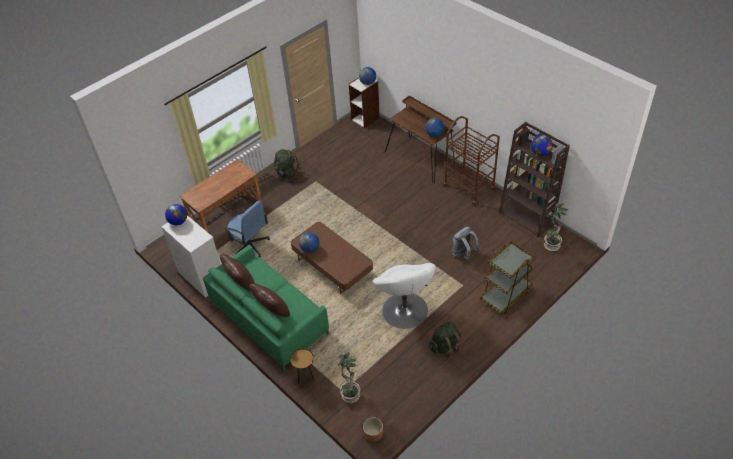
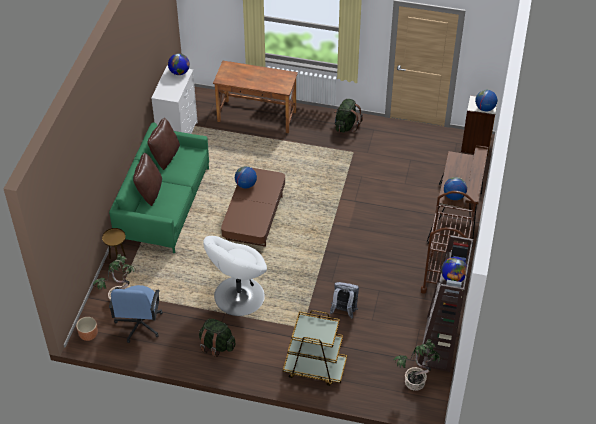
camera: 55 degrees right, 0 degrees up
blue office chair [224,201,270,257] -> blue office chair moved to [109,285,163,343]

